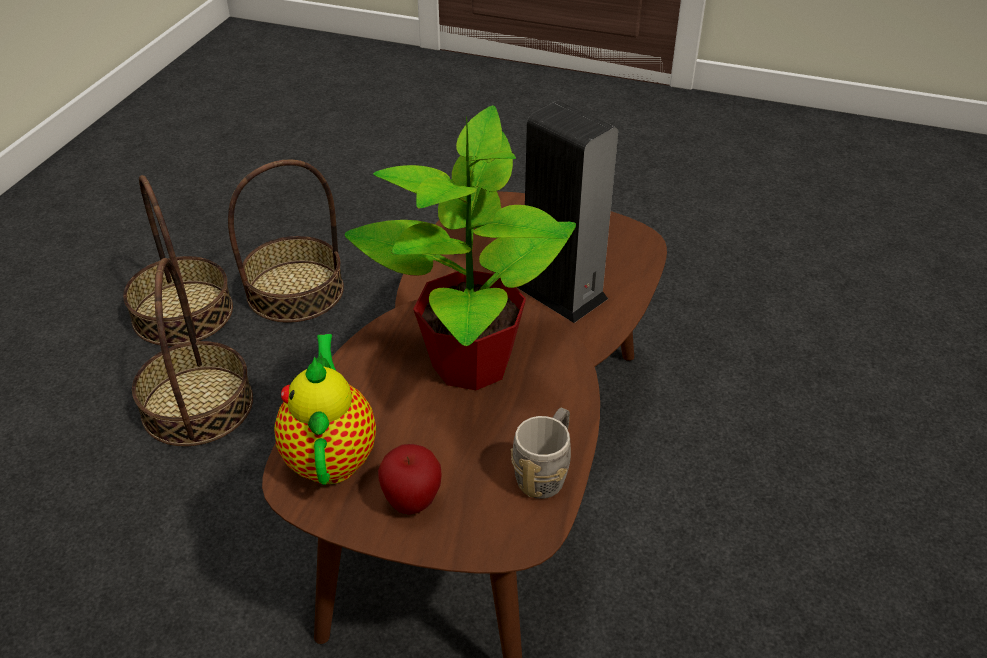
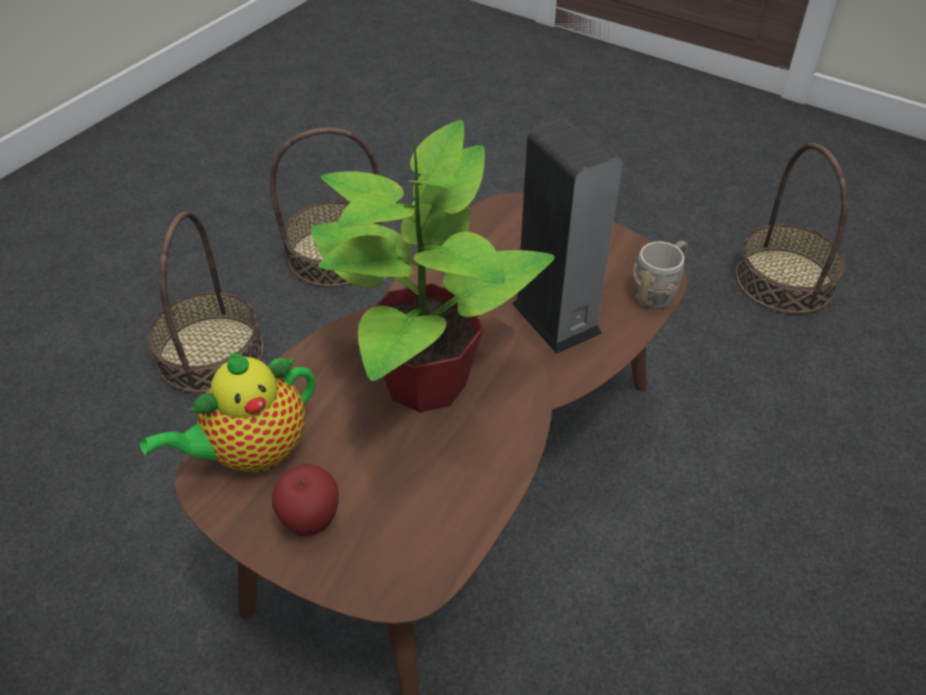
camera: 15 degrees right, 5 degrees up
basket [123,175,233,346] -> basket moved to [735,143,848,314]
teapot [274,334,376,485] -> teapot turned 135 degrees counterclockwise [139,353,315,473]
grey mug [511,408,571,499] -> grey mug moved to [633,240,688,309]

